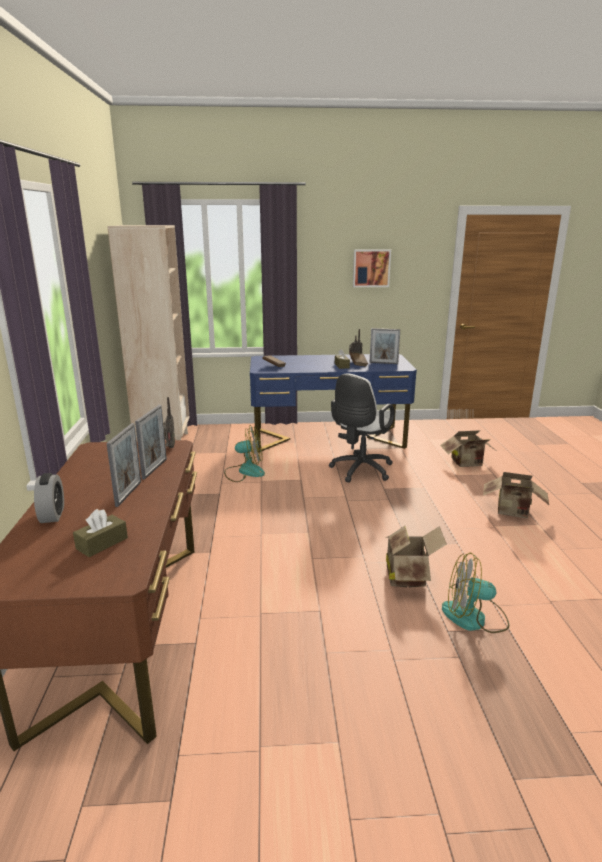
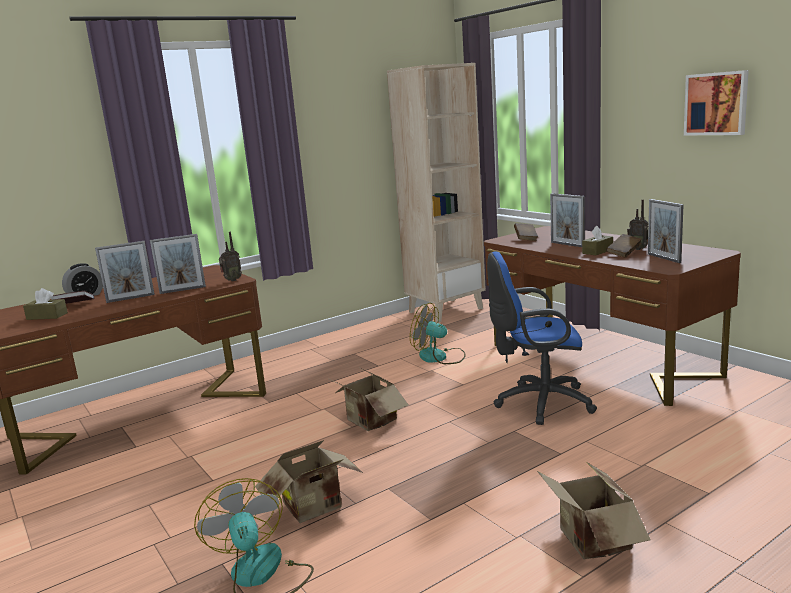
camera: 60 degrees right, 5 degrees down
fan [224,425,265,482] -> fan turned 150 degrees clockwise [410,303,466,364]
blue desk [250,354,417,452] -> brown desk [484,226,741,406]
white office chair [329,374,395,483] -> blue office chair [487,251,597,425]
cardboard box [440,430,495,467] -> cardboard box moved to [332,368,408,431]
none -> book [51,291,94,304]
none -> picture frame [550,193,585,247]

